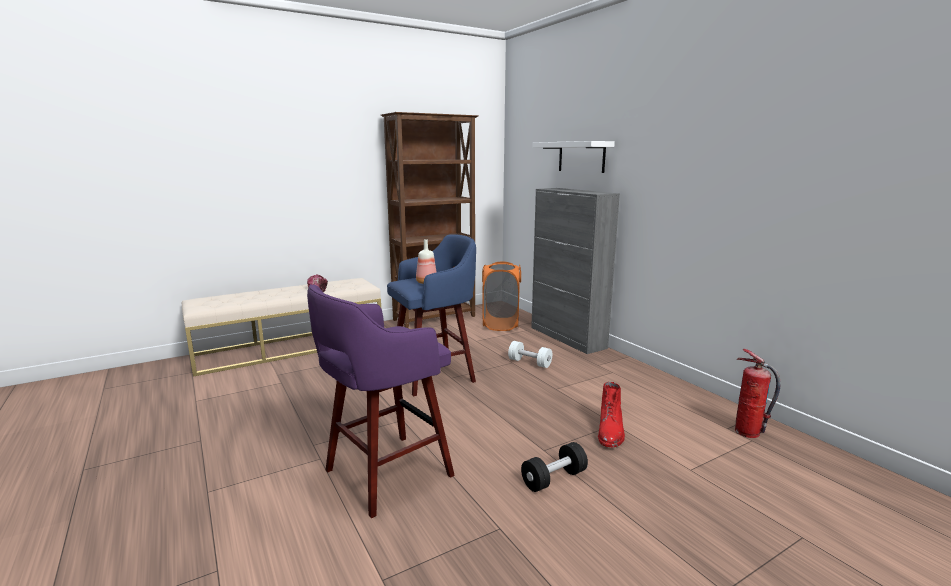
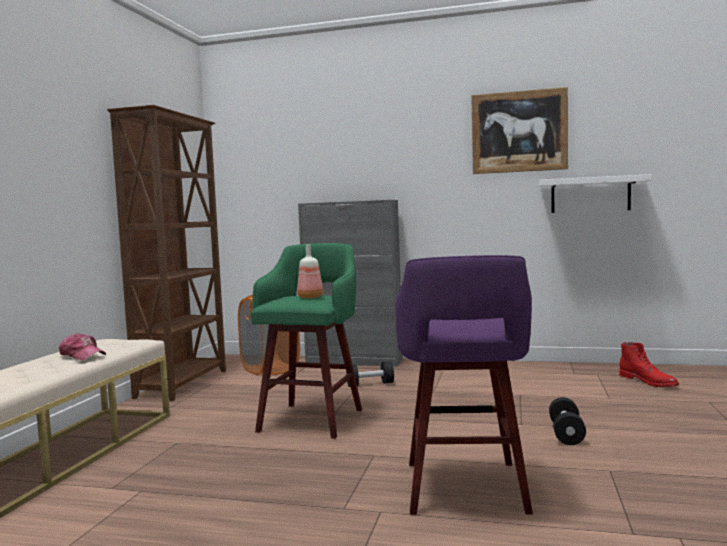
camera: 45 degrees left, 10 degrees down
blue stool [387,234,476,396] -> green stool [251,243,362,439]
white dumbbell [508,341,552,368] -> black dumbbell [346,361,394,387]
white shelf [532,141,615,173] -> white shelf moved to [539,174,652,213]
red boot [598,382,625,448] -> red boot moved to [619,342,679,387]
fire extinguisher [735,349,781,438] -> none
none -> picture [471,87,568,174]

